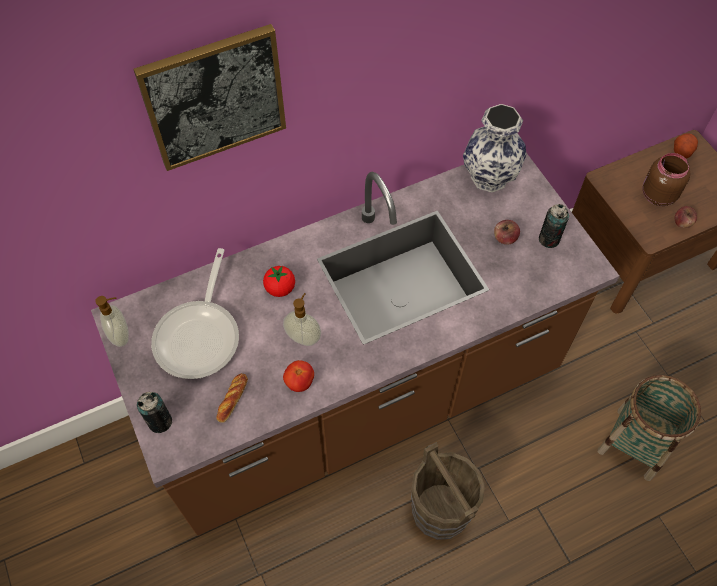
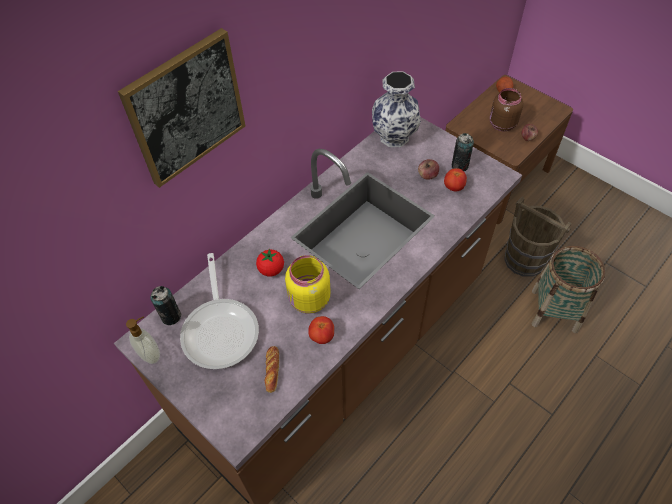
camera: 20 degrees left, 5 degrees down
can [137,392,172,433] -> can moved to [150,286,181,325]
soap dispenser [283,293,321,346] -> yellow jar [285,255,331,314]
brown bucket [411,442,485,540] -> brown bucket moved to [504,197,571,277]
none -> tomato [444,168,467,191]

